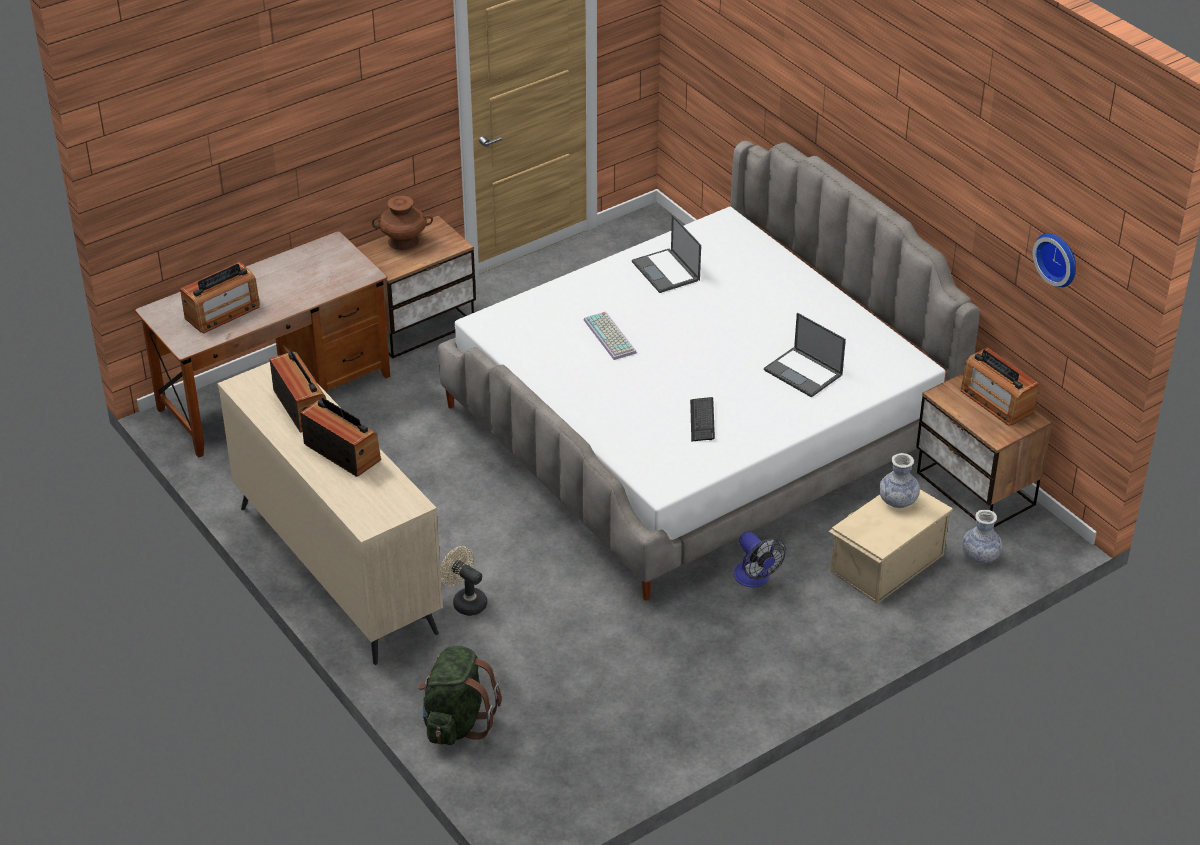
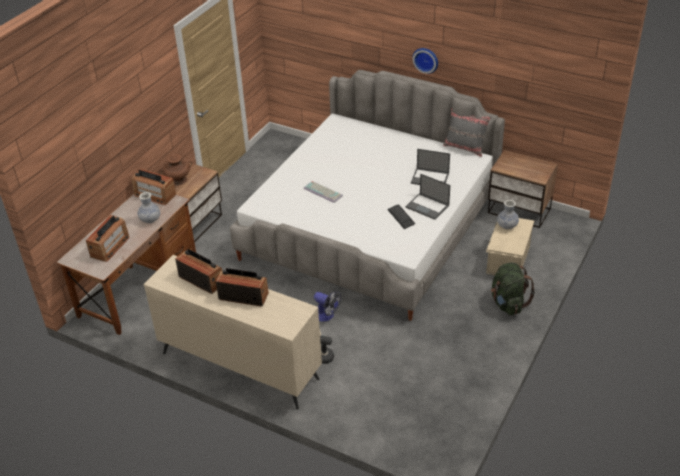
camera: 25 degrees left, 0 degrees up
green backpack [418,646,502,745] -> green backpack moved to [491,263,535,315]
laptop [632,215,701,293] -> laptop moved to [405,174,450,220]
fan [734,532,786,588] -> fan moved to [314,290,341,322]
radio [961,347,1039,426] -> radio moved to [132,169,176,205]
vase [962,510,1002,564] -> vase moved to [137,192,160,223]
wall clock [1033,233,1076,287] -> wall clock moved to [412,48,438,74]
none -> grey pillow [443,108,491,157]

